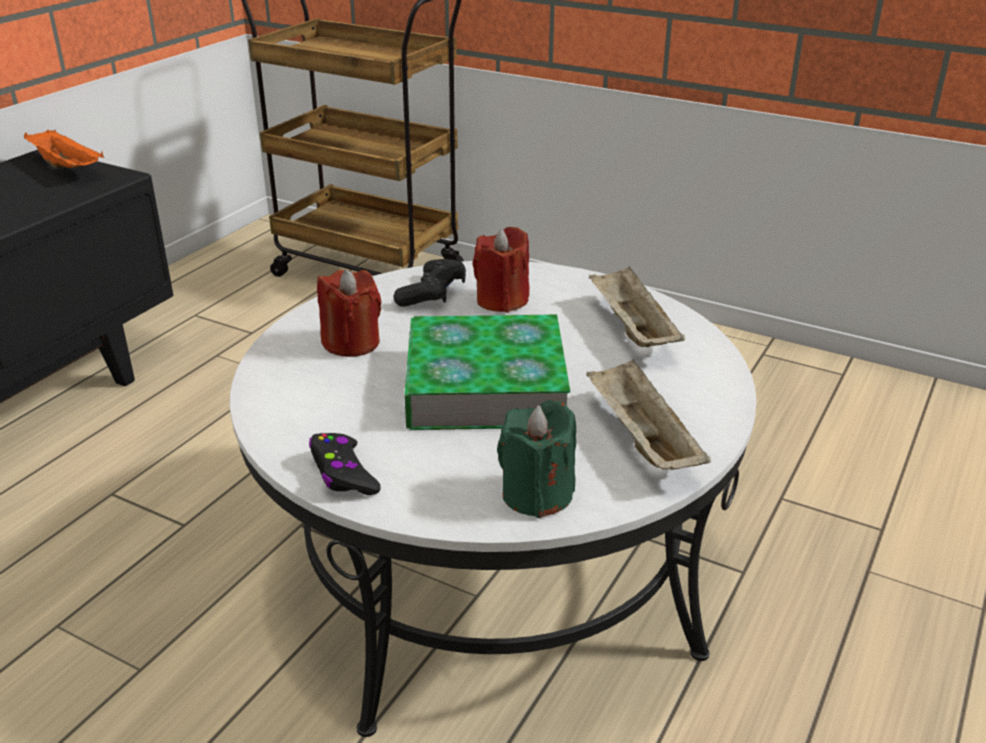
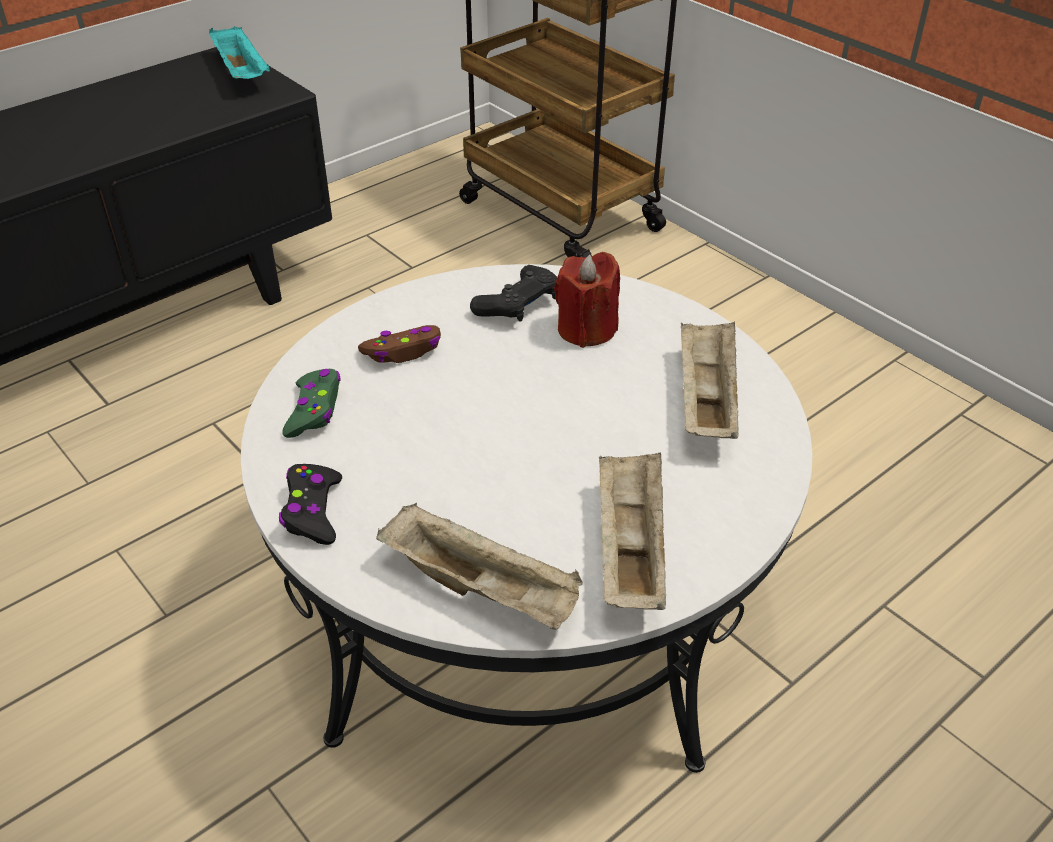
camera: 20 degrees right, 10 degrees up
orange tray [24,129,104,169] -> turquoise tray [209,26,270,79]
red candle [317,269,382,357] -> brown game controller [358,325,441,363]
book [404,314,570,430] -> none
green candle [497,400,576,518] -> beige tray [376,503,583,630]
none -> green game controller [282,369,341,438]

